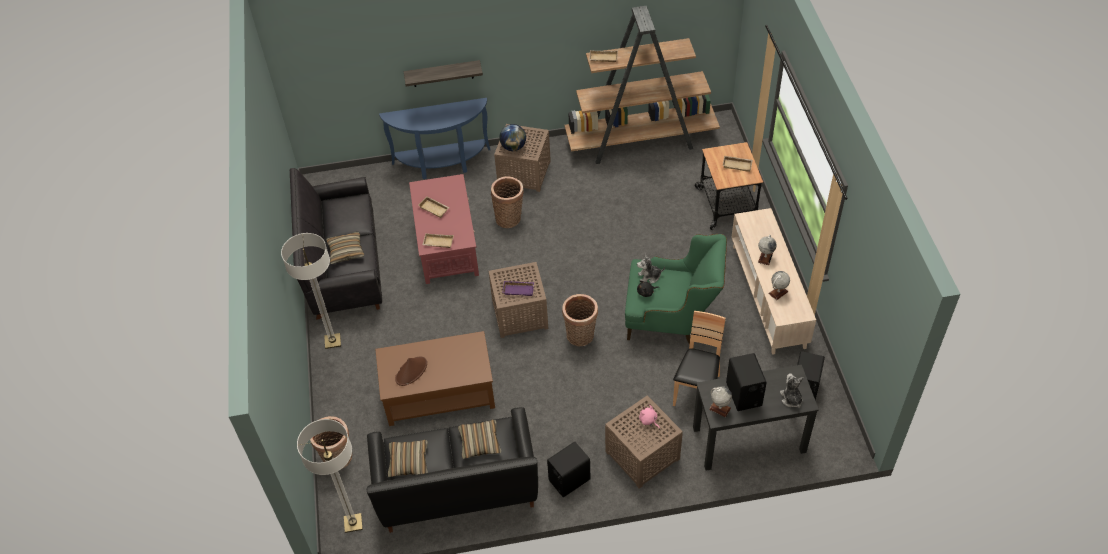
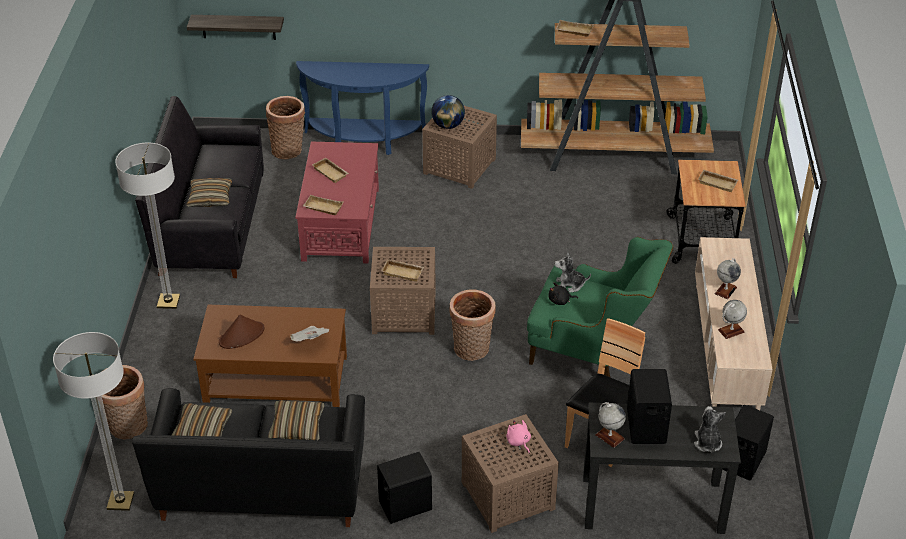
camera: 10 degrees right, 10 degrees down
shelf [404,60,483,87] -> shelf moved to [187,15,284,40]
basket [491,176,524,228] -> basket moved to [266,96,305,159]
purple tray [503,281,534,296] -> beige tray [381,259,424,282]
none -> newspaper [290,326,329,341]

